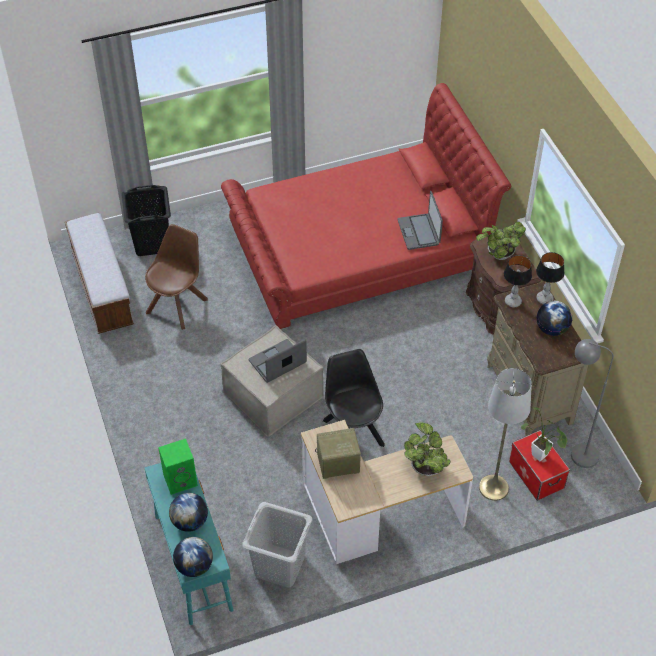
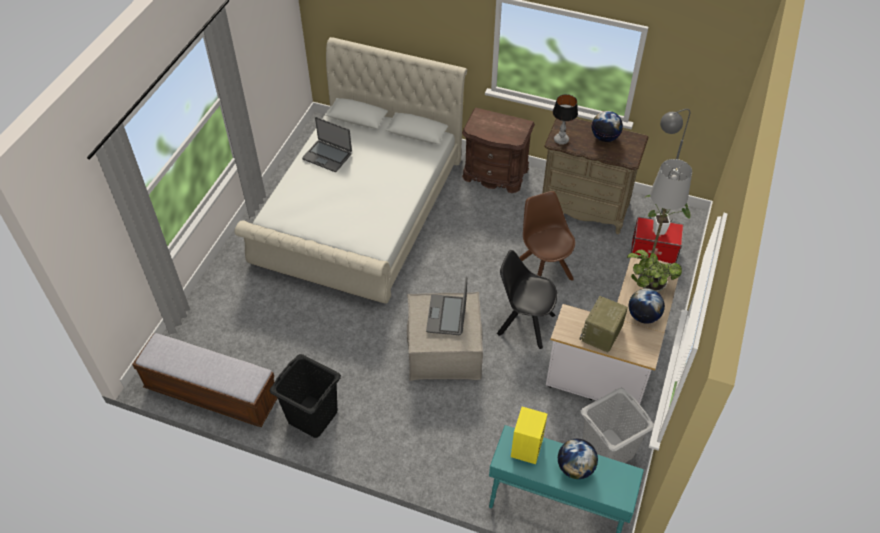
camera: 50 degrees left, 0 degrees up
black laundry basket [122,185,171,256] -> black laundry basket moved to [270,354,341,438]
brown chair [145,224,208,330] -> brown chair moved to [519,191,575,281]
green speaker [158,439,198,495] -> yellow speaker [511,407,547,464]
globe [173,537,213,577] -> globe moved to [629,288,665,324]
red bed [221,83,511,329] -> beige bed [234,37,467,304]
laptop [398,191,443,250] -> laptop moved to [302,117,352,172]
potted plant [476,222,526,260] -> none
table lamp [536,252,564,304] -> none

